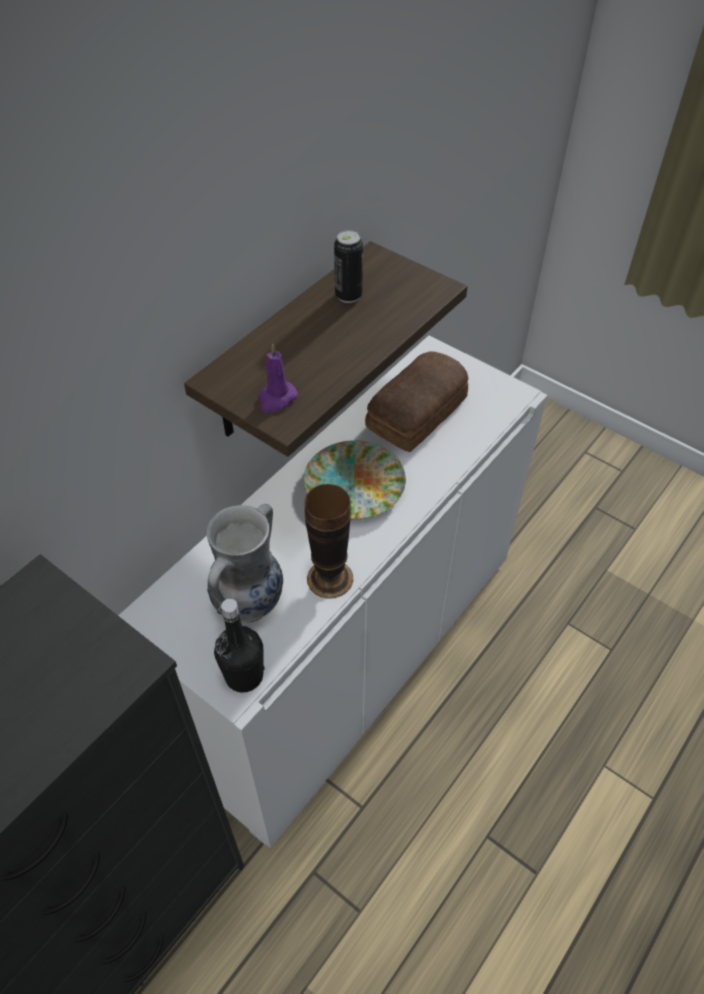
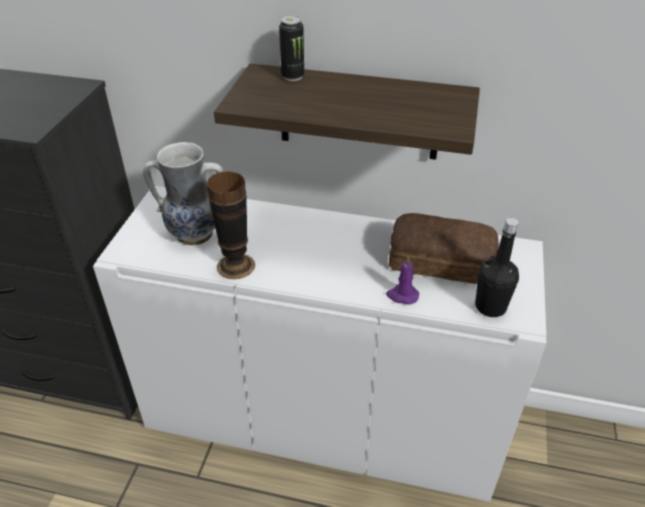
camera: 65 degrees right, 10 degrees down
black bottle [214,599,265,693] -> black bottle moved to [475,218,519,317]
purple candle [259,343,298,413] -> purple candle moved to [386,256,419,305]
plate [304,440,406,520] -> none
can [334,230,363,303] -> can moved to [279,16,304,81]

